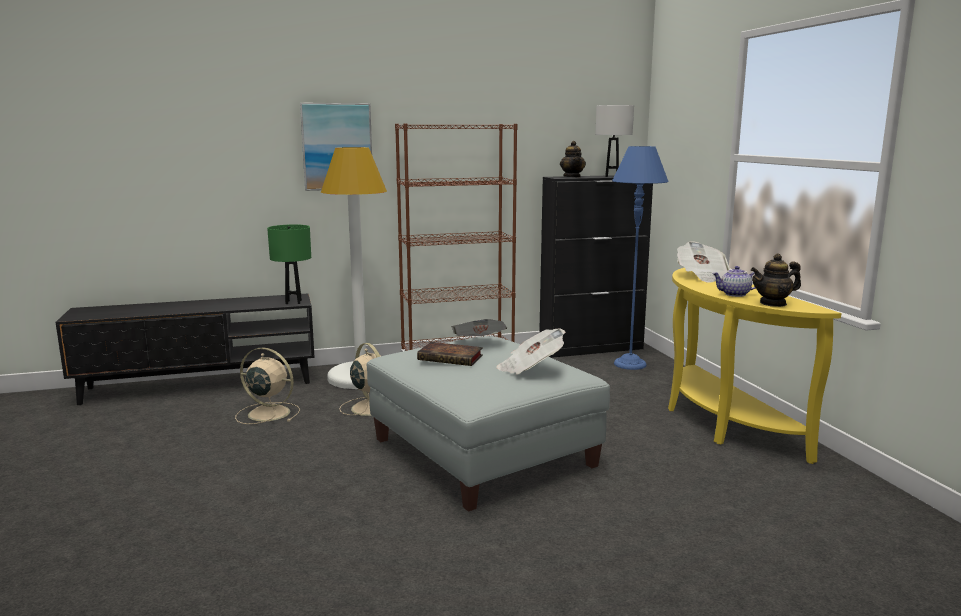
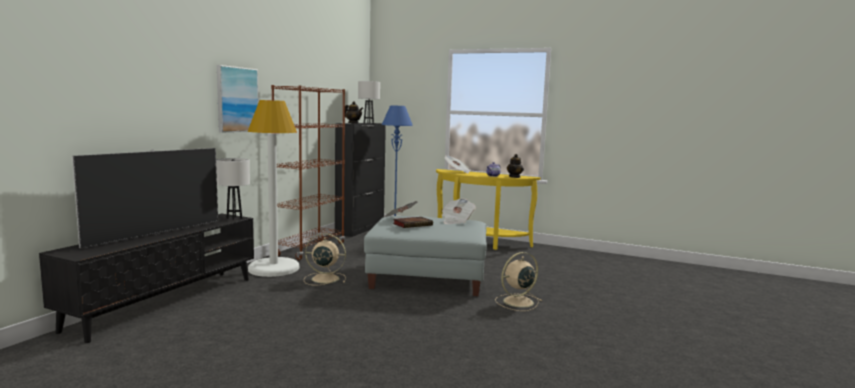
camera: 50 degrees left, 5 degrees down
beige fan [235,347,300,424] -> beige fan moved to [495,252,542,311]
green table lamp [267,224,311,304] -> white table lamp [216,158,250,220]
none -> television [72,148,218,249]

